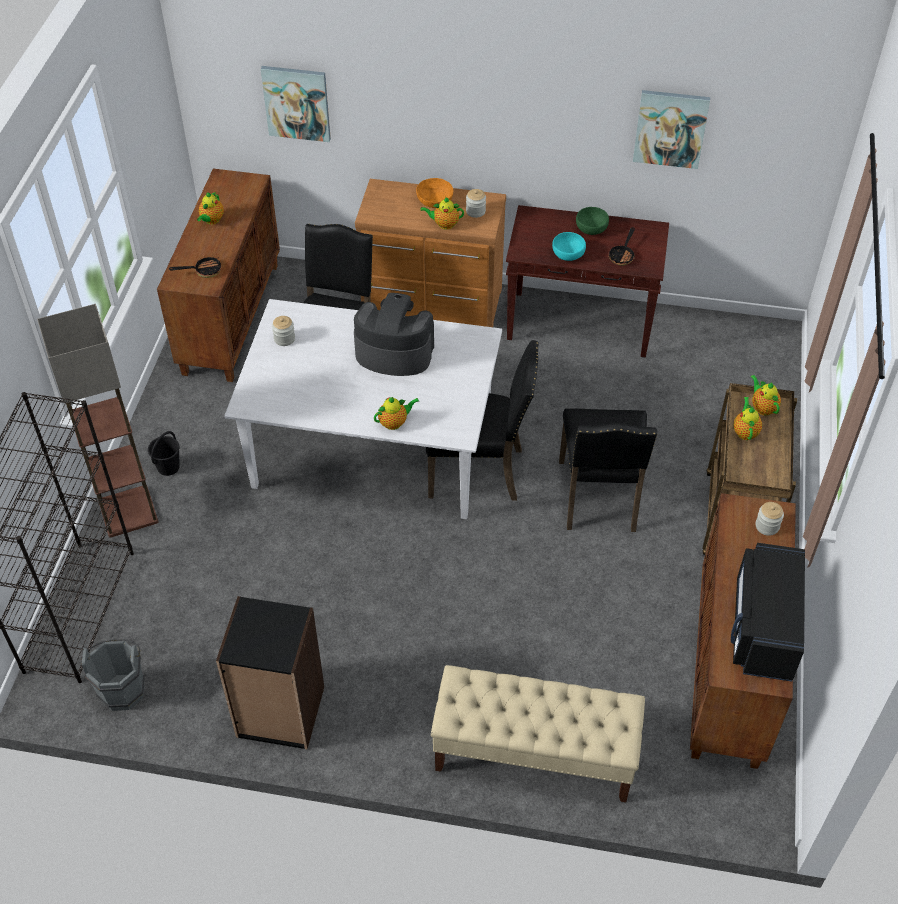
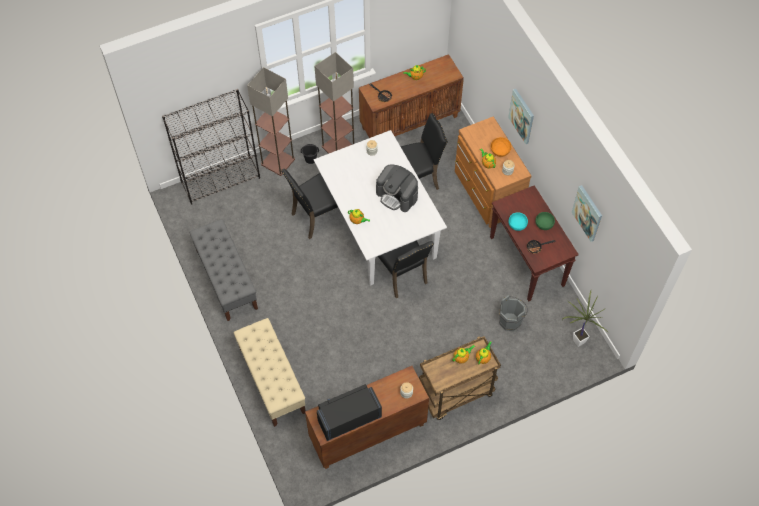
camera: 55 degrees right, 10 degrees up
grey bucket [81,639,145,711] -> grey bucket moved to [499,295,528,331]
black bookcase [216,596,324,749] -> grey bench [189,219,258,321]
picture [261,66,331,142] -> picture moved to [508,89,534,144]
coffee machine [354,293,434,376] -> coffee machine turned 150 degrees clockwise [376,164,418,212]
black chair [559,408,657,532] -> black chair moved to [281,169,338,239]
none -> floor lamp [314,52,354,154]
none -> potted plant [562,290,608,347]

